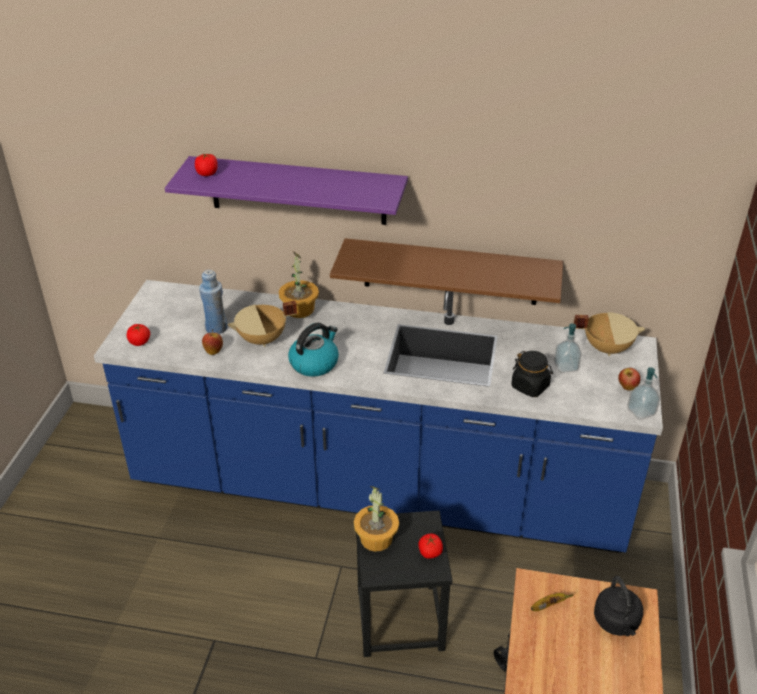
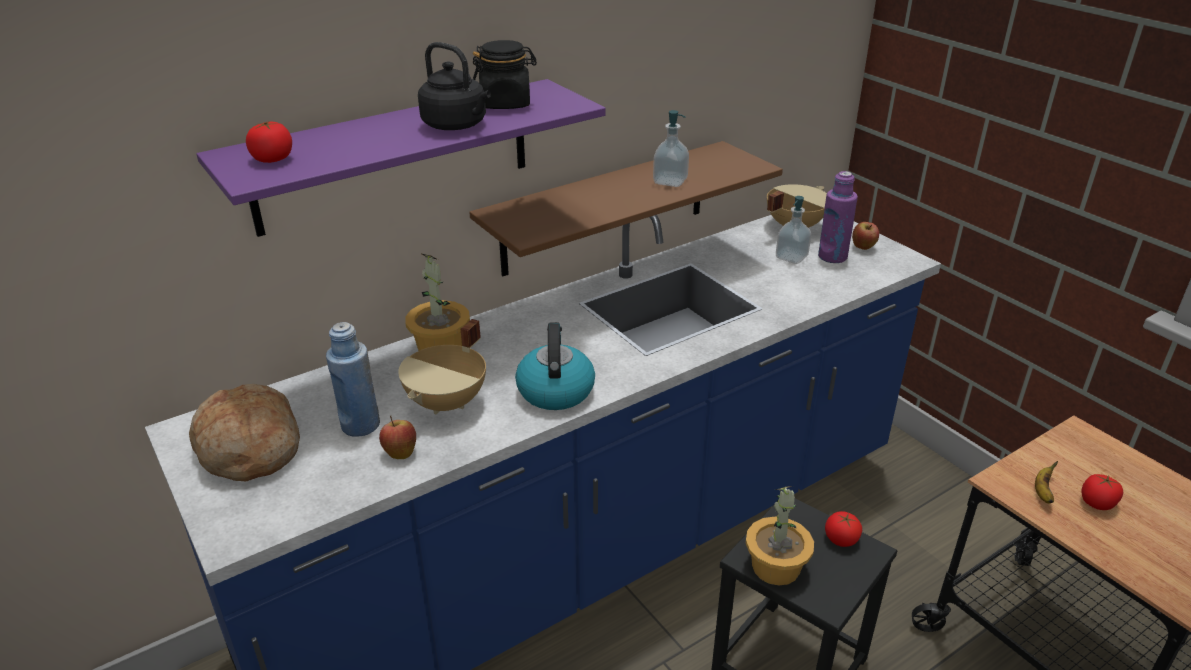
camera: 45 degrees left, 5 degrees down
tomato [127,324,150,346] -> tomato moved to [1081,474,1123,510]
black jar [511,351,553,397] -> black jar moved to [472,40,537,109]
black kettle [594,576,643,636] -> black kettle moved to [418,42,491,130]
soap dispenser [627,367,660,420] -> soap dispenser moved to [653,110,689,187]
none -> bread [189,384,300,481]
none -> purple bottle [818,171,858,263]

